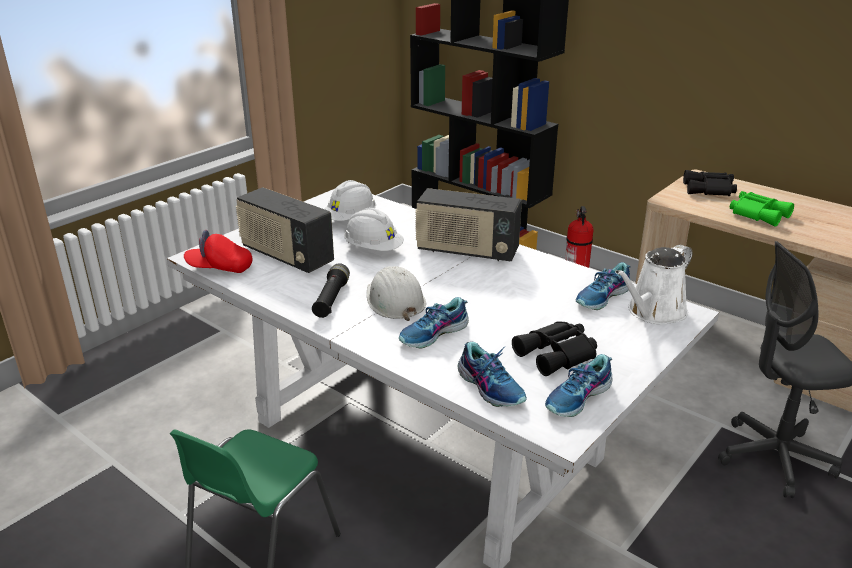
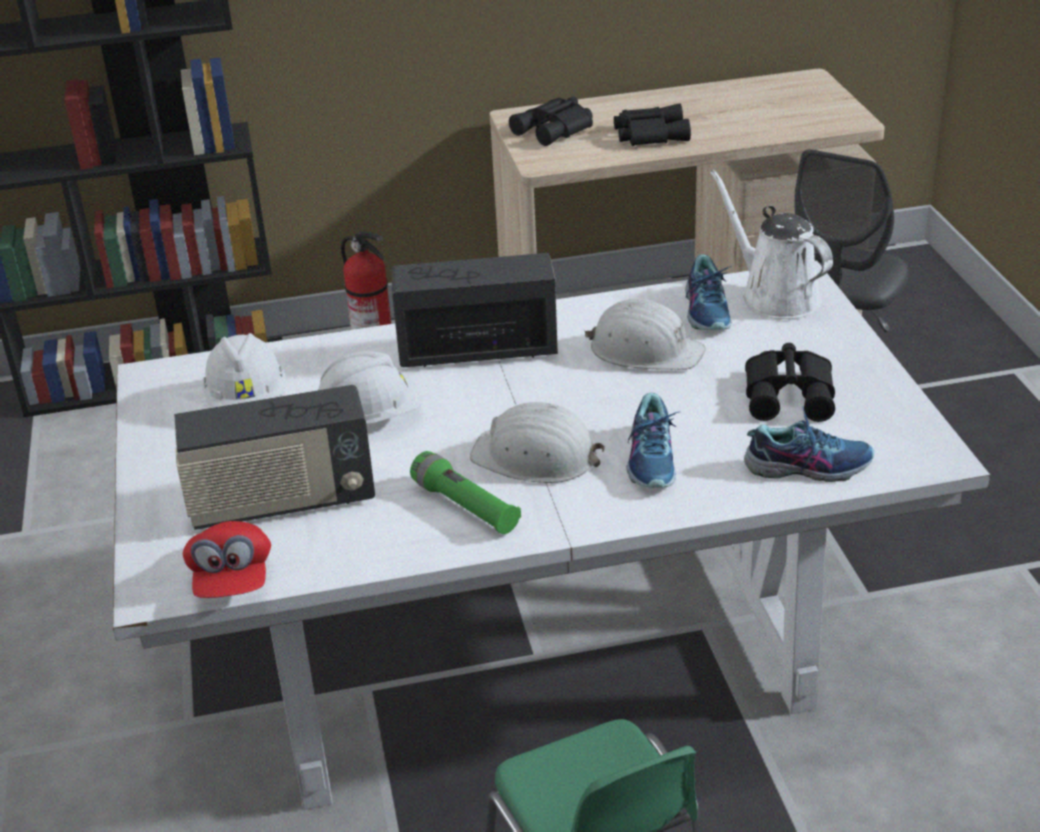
camera: 50 degrees left, 5 degrees up
red cap [184,230,253,273] -> red cap turned 45 degrees counterclockwise [183,521,271,598]
black flashlight [312,263,350,318] -> green flashlight [410,451,521,534]
radio [415,188,522,261] -> radio turned 150 degrees counterclockwise [391,253,558,367]
shoe [545,354,612,417] -> none
white watering can [615,245,692,325] -> white watering can turned 150 degrees clockwise [710,170,833,319]
green binoculars [730,191,794,227] -> black binoculars [614,104,691,146]
none -> white hard hat [584,299,706,370]

